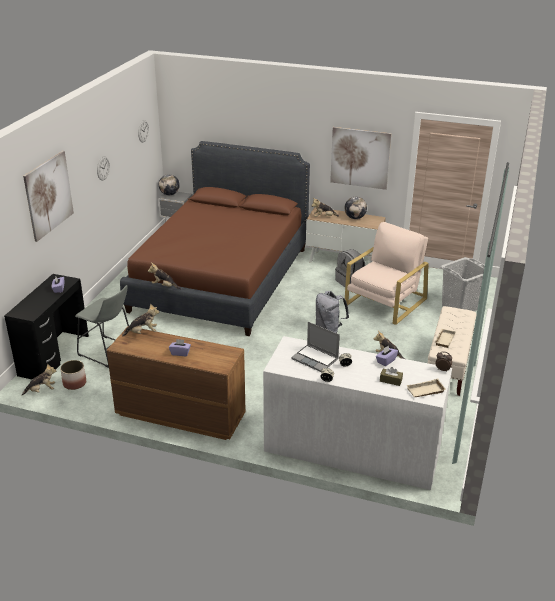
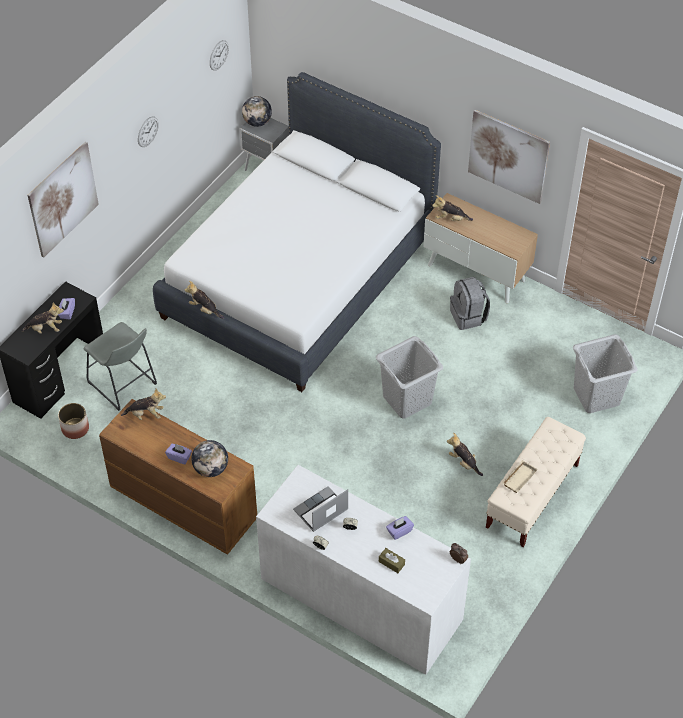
camera: 15 degrees right, 20 degrees up
plush toy [22,363,57,395] -> plush toy moved to [22,302,64,334]
brown bed [120,141,310,336] -> white bed [153,72,441,392]
laptop [291,322,340,372] -> laptop turned 90 degrees clockwise [293,486,348,532]
grey backpack [316,291,349,333] -> grey laundry basket [376,336,443,419]
globe [345,197,367,219] -> globe moved to [191,440,228,477]
beige armchair [345,222,429,325] -> none
beige tray [406,378,446,397] -> none

